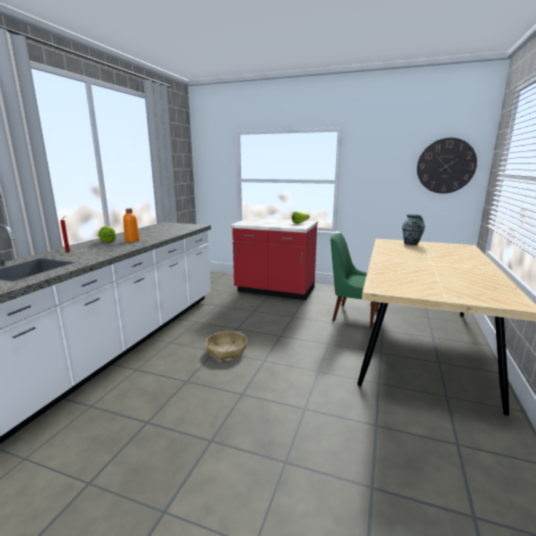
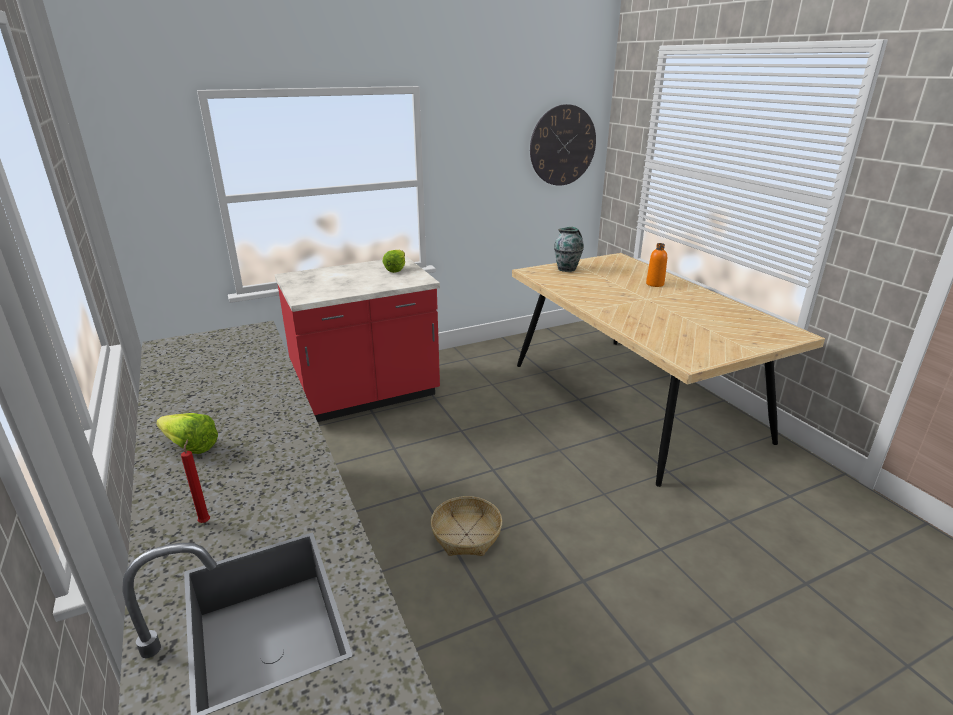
camera: 45 degrees left, 10 degrees up
orange bottle [123,209,140,242] -> orange bottle moved to [646,243,667,287]
green chair [331,233,379,328] -> none

